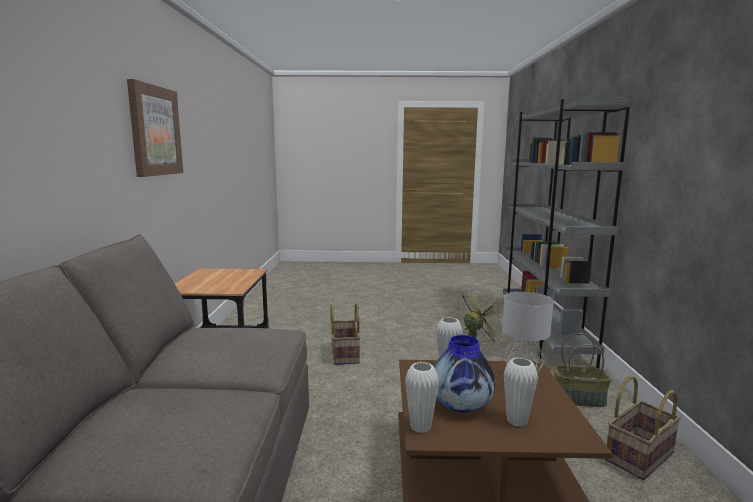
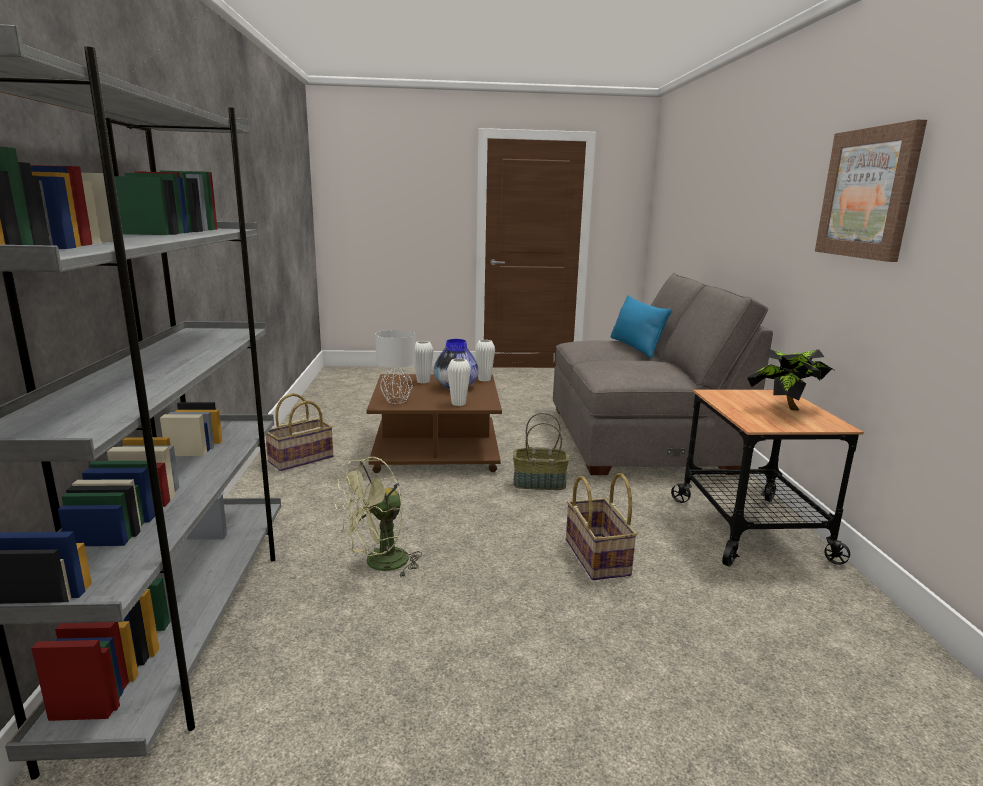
camera: 175 degrees right, 5 degrees up
basket [553,333,611,407] -> basket moved to [513,413,569,490]
none -> blue pillow [611,295,672,358]
none -> potted plant [747,349,836,411]

